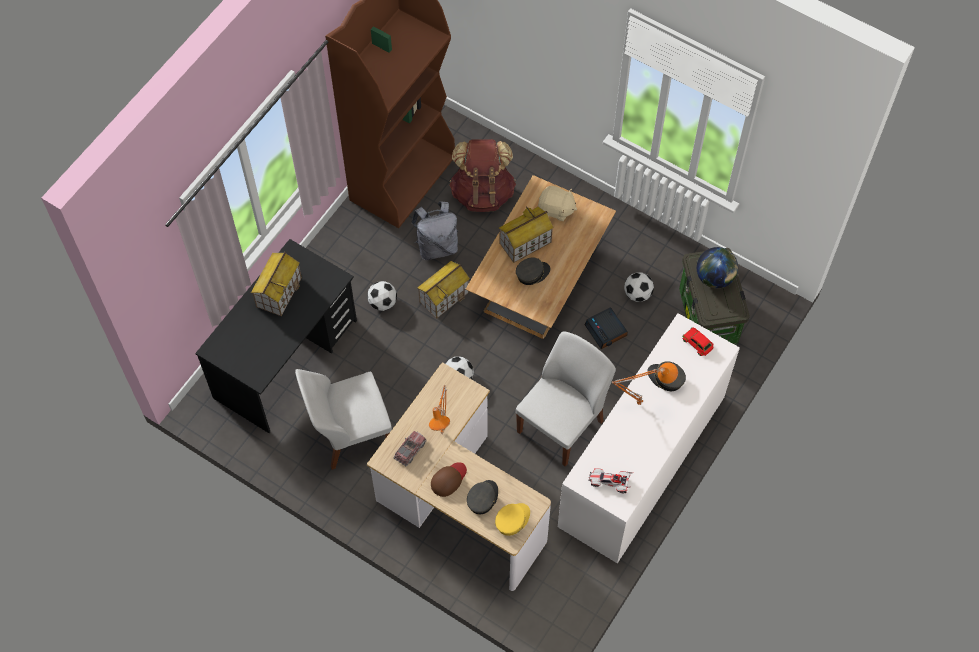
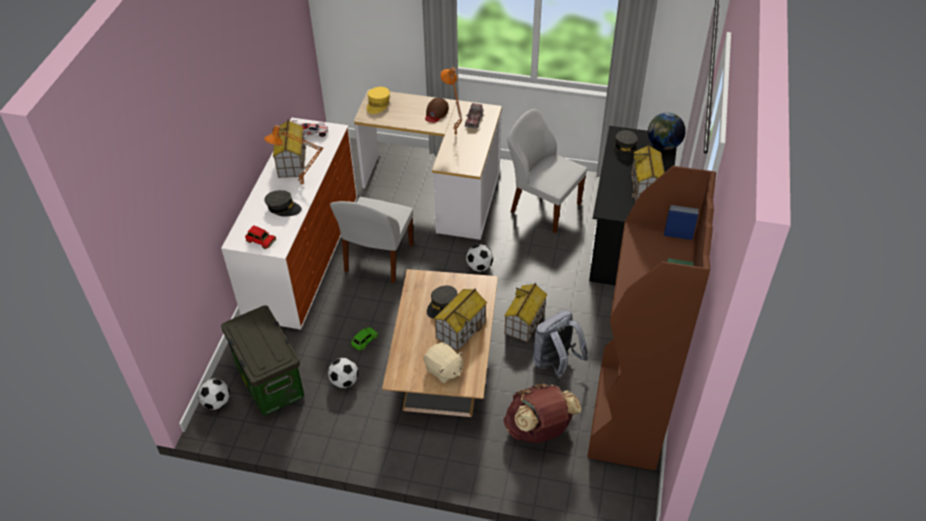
camera: 160 degrees right, 15 degrees down
white chair [295,369,392,470] -> white chair turned 105 degrees counterclockwise [507,109,587,233]
football [367,281,397,311] -> football moved to [198,378,230,410]
grey cap [467,480,498,515] -> grey cap moved to [615,130,638,160]
beige plush toy [538,186,577,221] -> beige plush toy turned 135 degrees counterclockwise [423,342,463,383]
alarm clock [585,307,628,349] -> green toy car [351,327,378,350]
globe [697,247,738,288] -> globe moved to [648,113,686,150]
none -> toy house [272,119,306,178]

